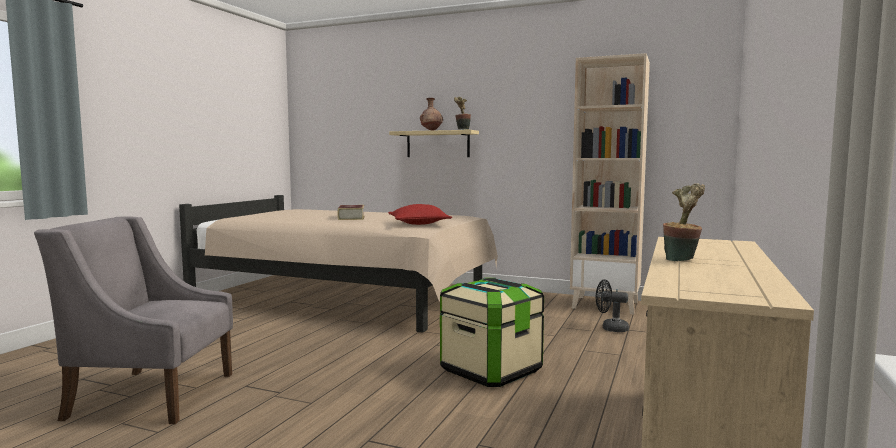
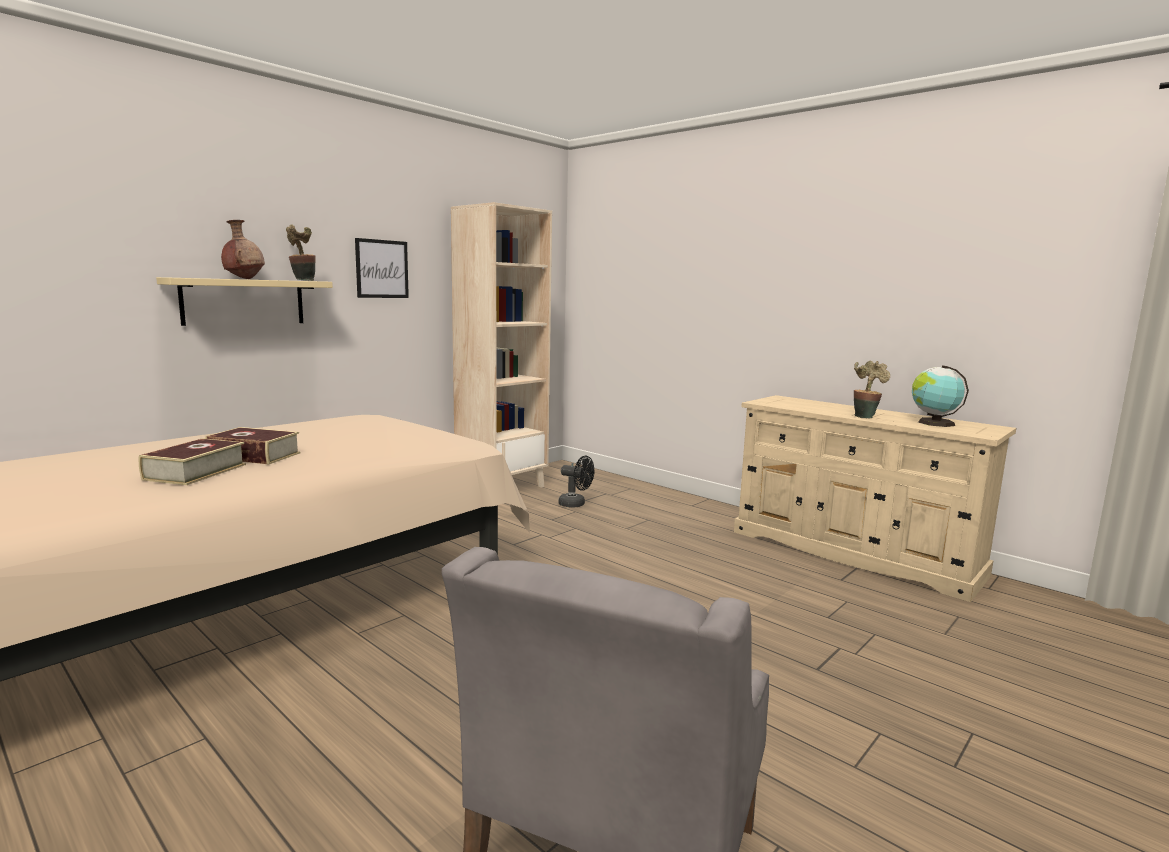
camera: 70 degrees left, 5 degrees up
red pillow [388,204,452,225] -> none
storage box [440,278,544,387] -> none
black fan [596,279,629,332] -> black fan turned 105 degrees counterclockwise [558,456,594,508]
none -> book [139,438,246,485]
none -> picture [355,238,409,298]
none -> globe [912,365,969,427]

